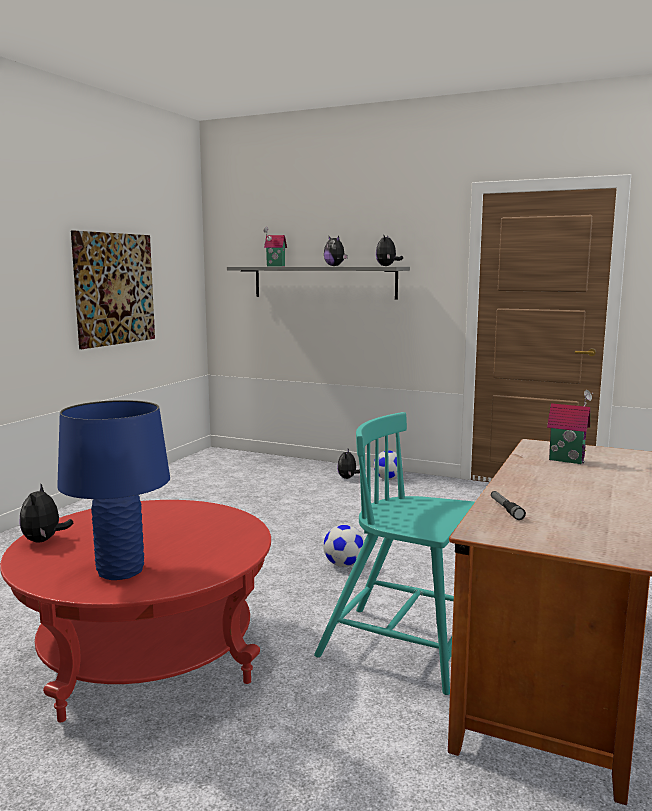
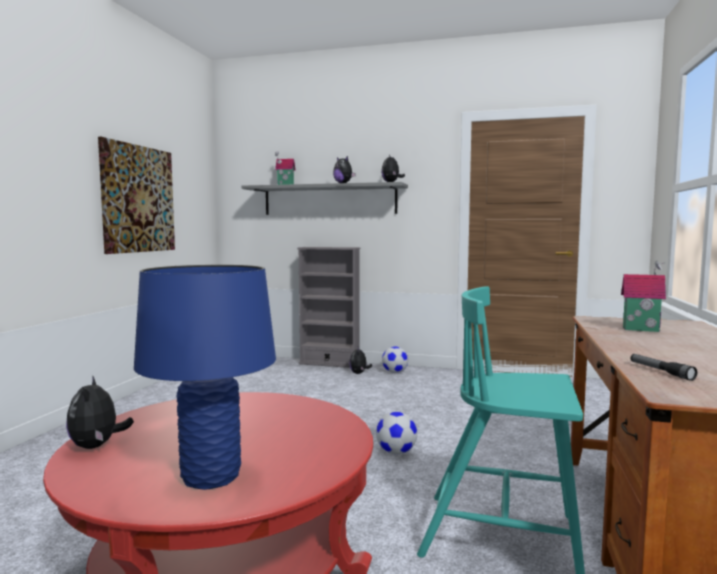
camera: 10 degrees left, 5 degrees down
none -> grey bookcase [297,247,361,368]

